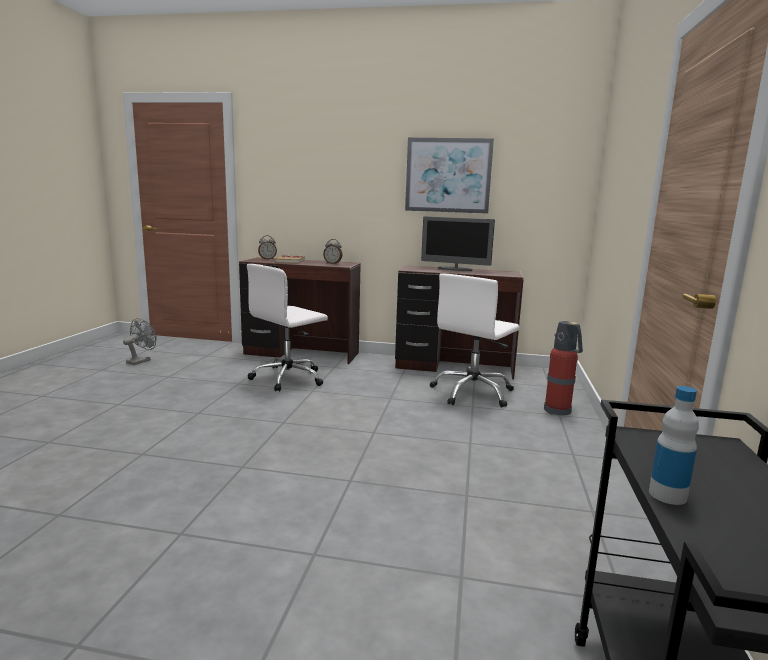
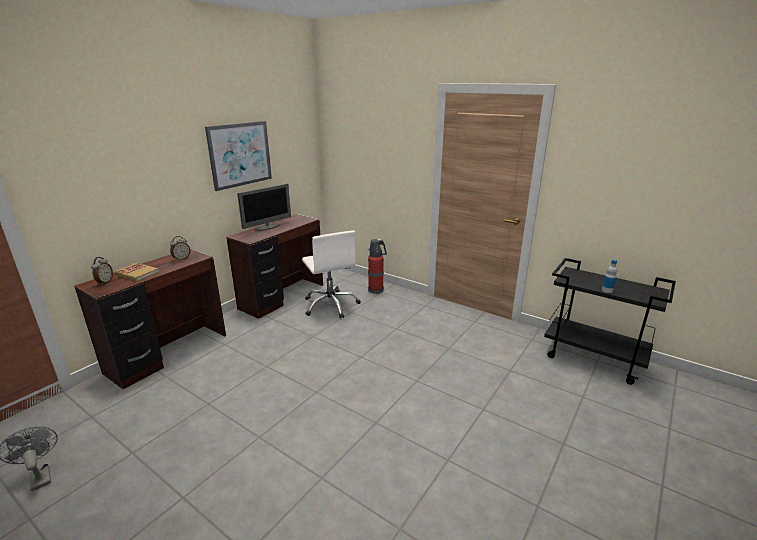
camera: 65 degrees left, 10 degrees up
white office chair [247,264,328,392] -> none

